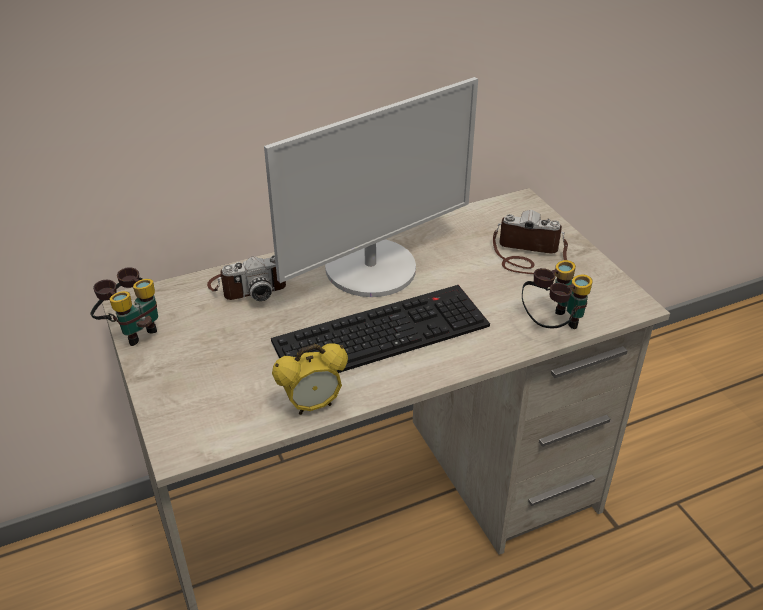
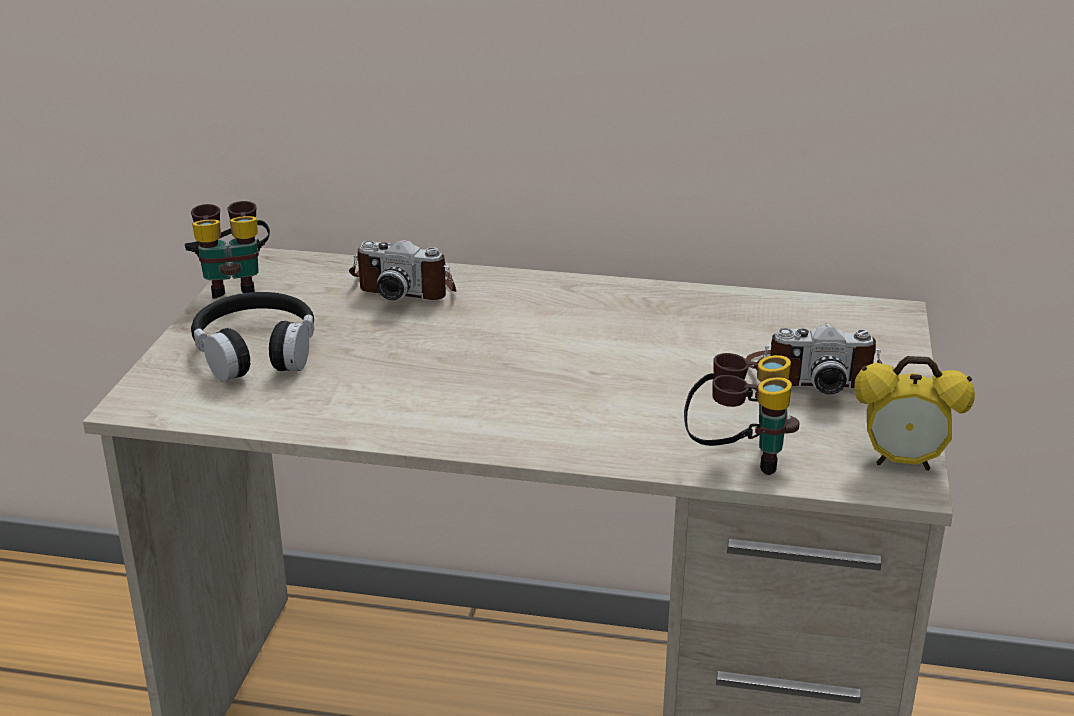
camera: 35 degrees right, 10 degrees down
monitor [264,77,478,297] -> none
keyboard [271,285,490,373] -> none
alarm clock [272,343,348,415] -> alarm clock moved to [855,356,975,471]
camera [493,210,568,274] -> camera turned 135 degrees clockwise [746,324,883,394]
none -> black headphones [191,292,314,381]

